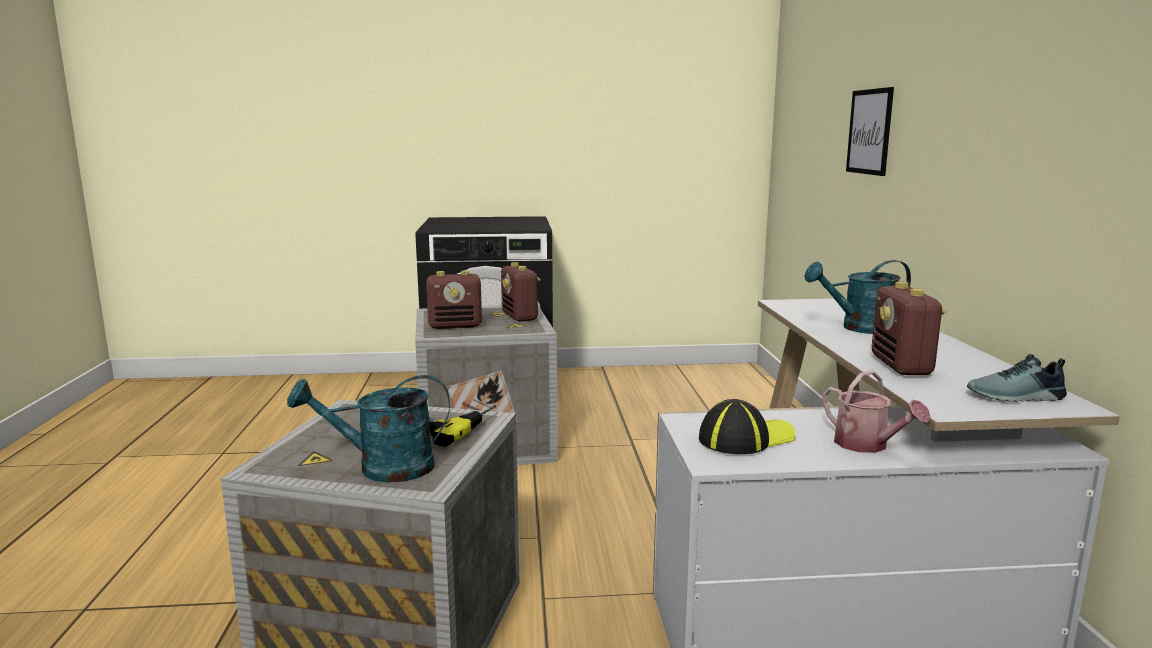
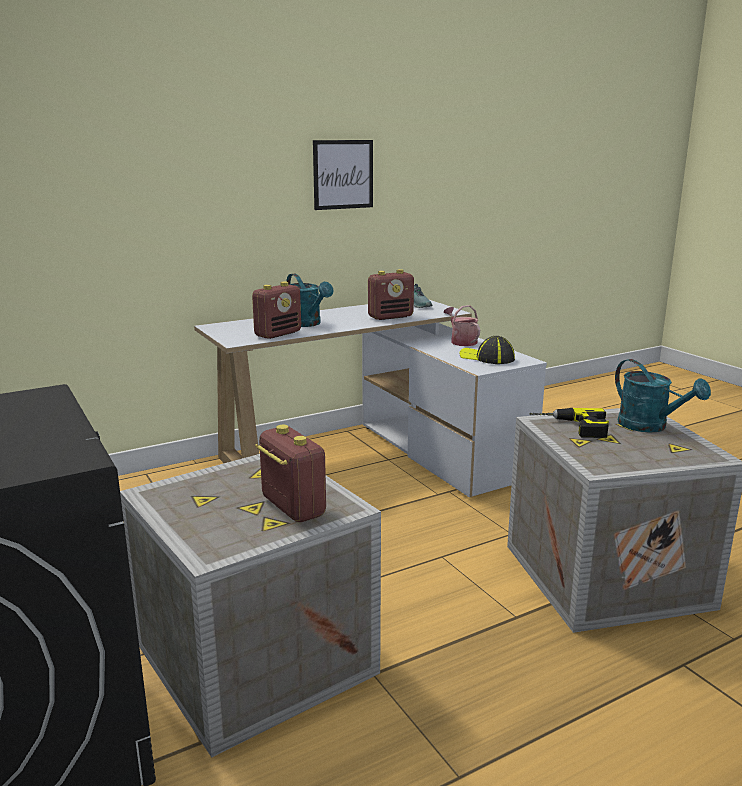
camera: 115 degrees left, 5 degrees up
radio [501,262,541,322] -> radio moved to [252,282,301,339]
watering can [822,370,931,453] -> watering can turned 60 degrees counterclockwise [444,305,480,346]
picture [846,87,894,176] -> picture moved to [313,140,373,210]

